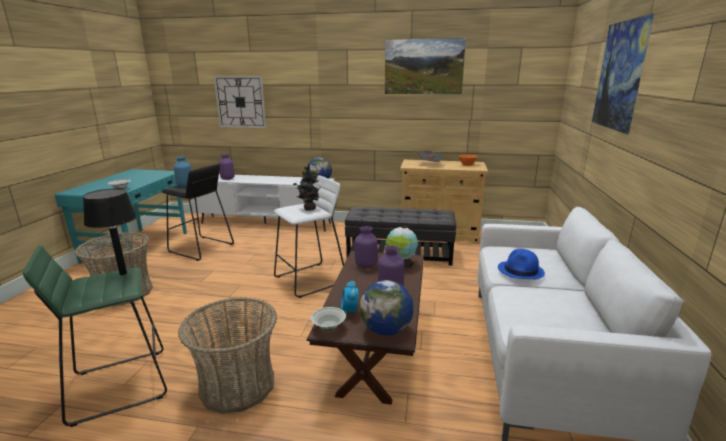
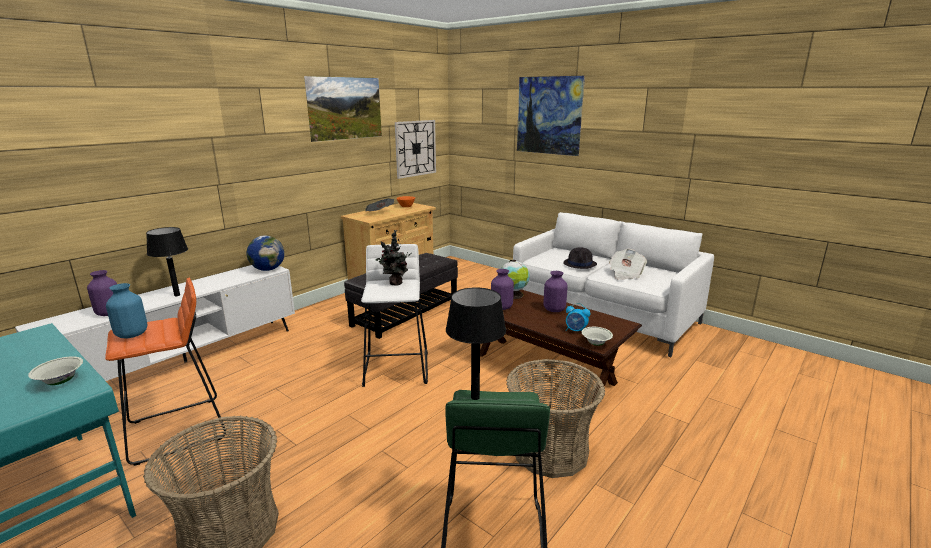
camera: 60 degrees left, 0 degrees up
black stool [162,164,234,261] -> orange stool [105,277,226,466]
wall clock [214,76,266,128] -> wall clock moved to [395,120,436,179]
globe [360,280,413,336] -> none
blue hat [498,249,545,279] -> black hat [563,247,597,269]
none -> black table lamp [146,227,188,296]
none -> newspaper [609,249,647,280]

